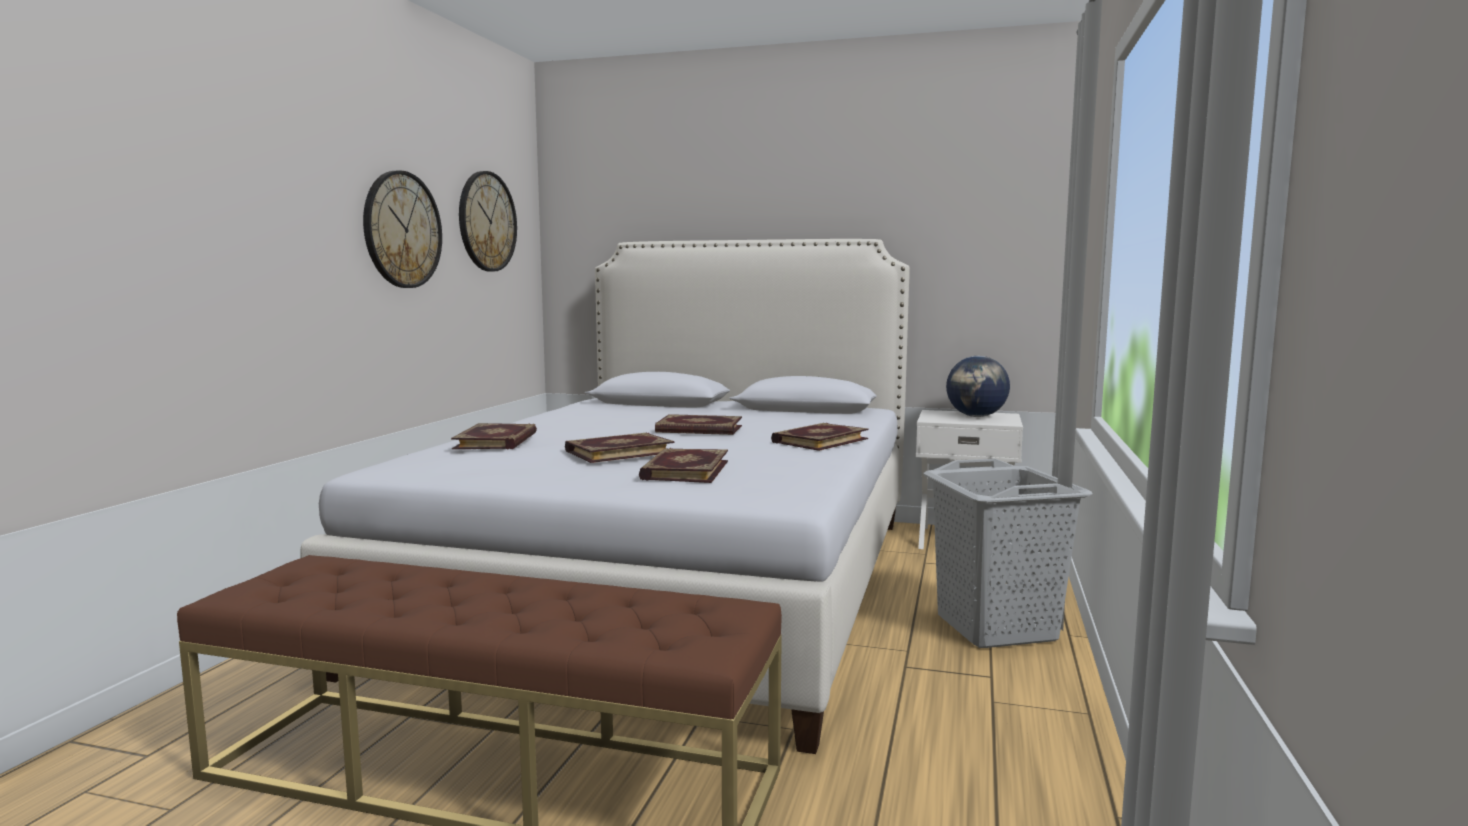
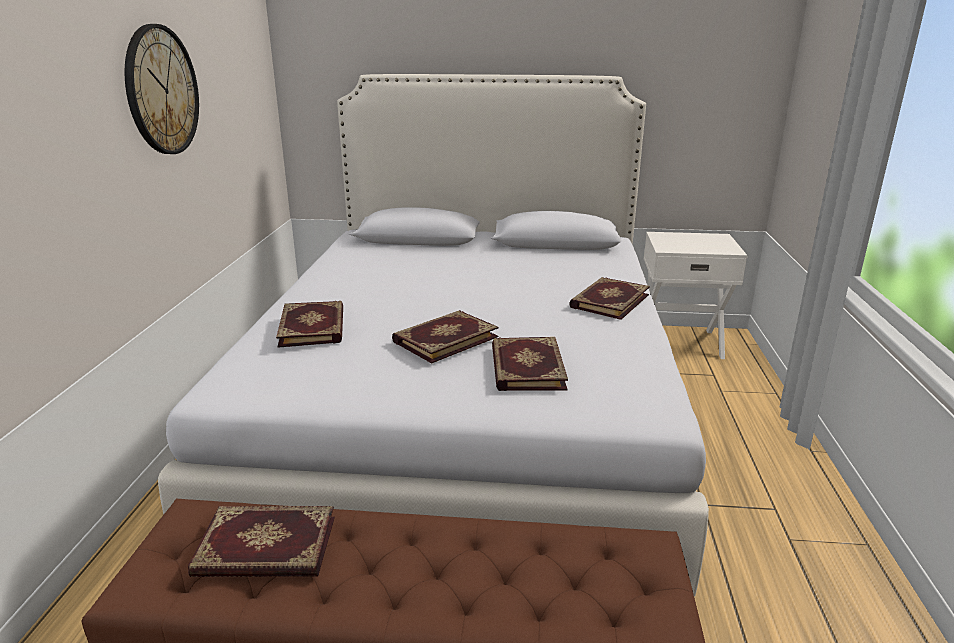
camera: 10 degrees left, 15 degrees up
wall clock [459,171,517,272] -> none
book [655,414,742,435] -> book moved to [188,506,335,577]
grey laundry basket [923,459,1093,648] -> none
globe [946,356,1010,417] -> none

